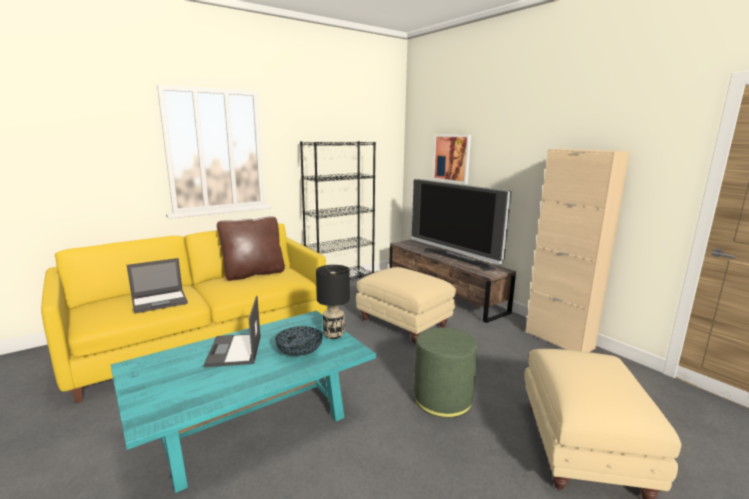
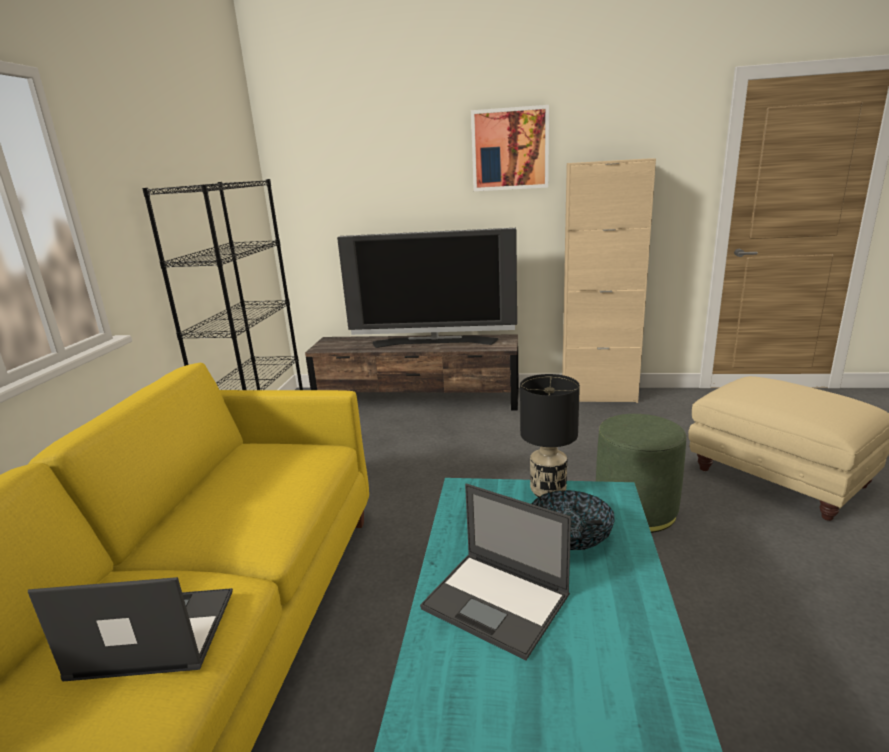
camera: 45 degrees left, 5 degrees up
laptop [127,258,188,314] -> laptop turned 105 degrees counterclockwise [28,577,233,681]
brown pillow [217,216,285,281] -> none
beige ottoman [356,267,456,343] -> none
picture [432,134,471,184] -> picture moved to [471,105,549,191]

